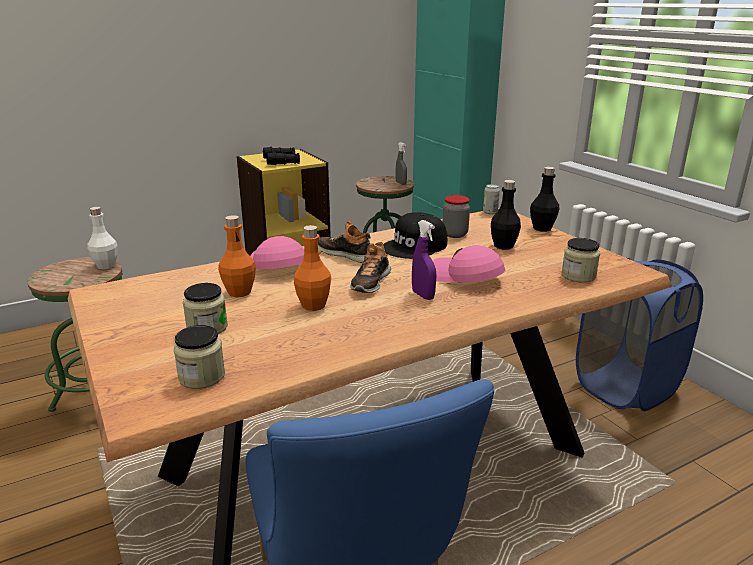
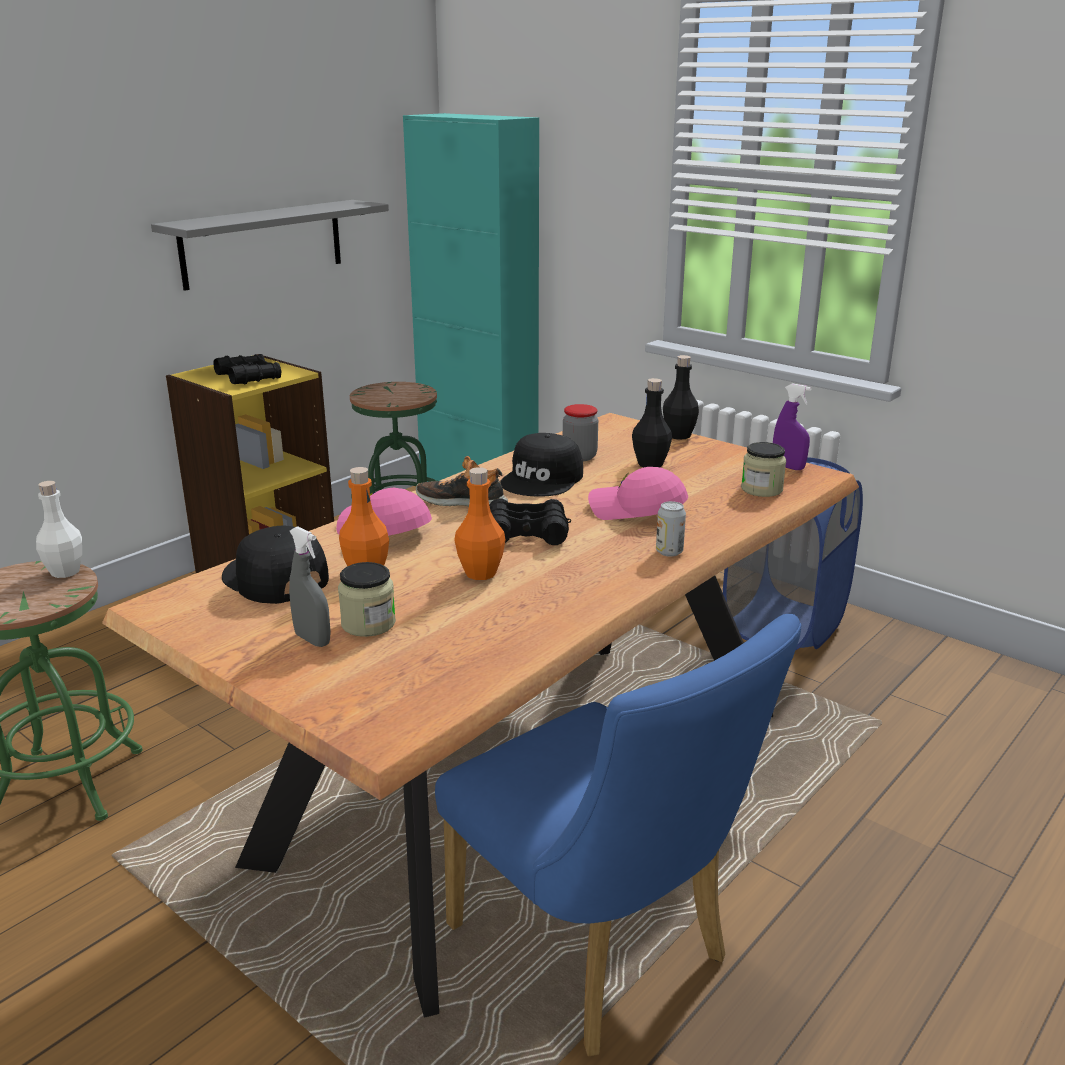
camera: 20 degrees left, 0 degrees up
jar [174,325,225,389] -> none
shoe [350,242,391,293] -> black binoculars [489,498,571,545]
grey spray bottle [396,142,407,185] -> grey spray bottle moved to [289,526,331,647]
purple spray bottle [412,220,436,300] -> purple spray bottle moved to [773,383,811,470]
can [483,184,500,214] -> can moved to [656,501,686,557]
none -> grey shelf [151,200,389,291]
none -> black cap [222,526,329,604]

